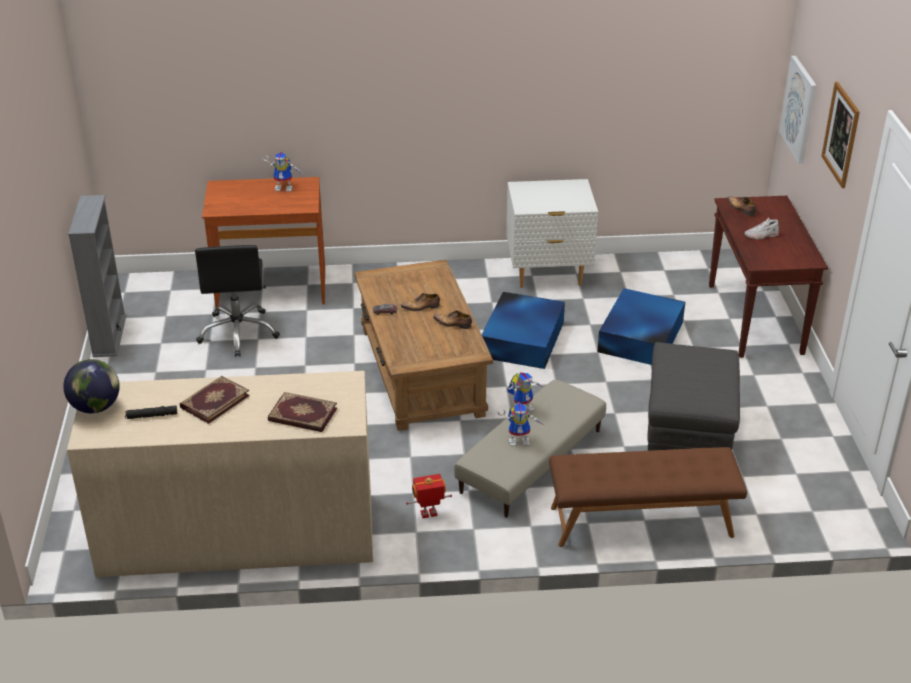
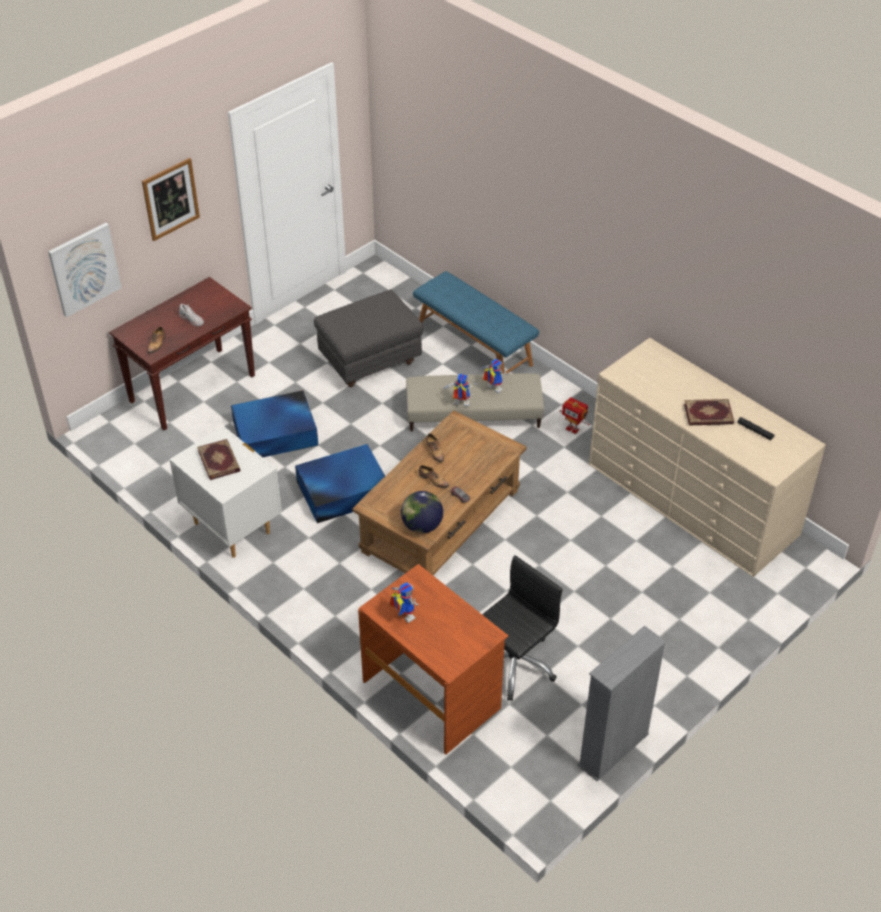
camera: 130 degrees left, 10 degrees up
globe [63,359,120,413] -> globe moved to [401,491,443,533]
book [268,392,337,432] -> book moved to [197,439,240,480]
brown bench [549,447,747,547] -> blue bench [413,271,539,374]

